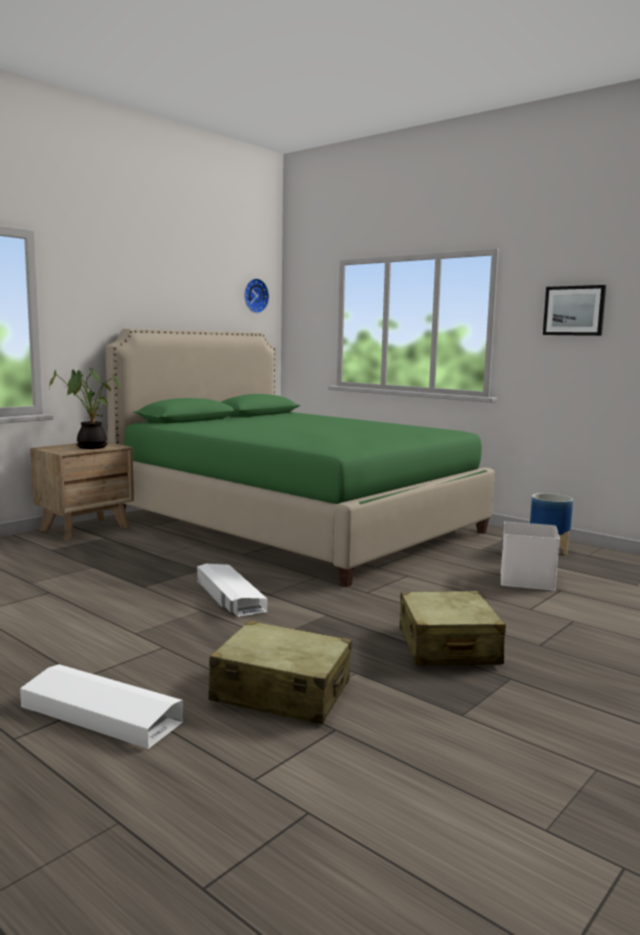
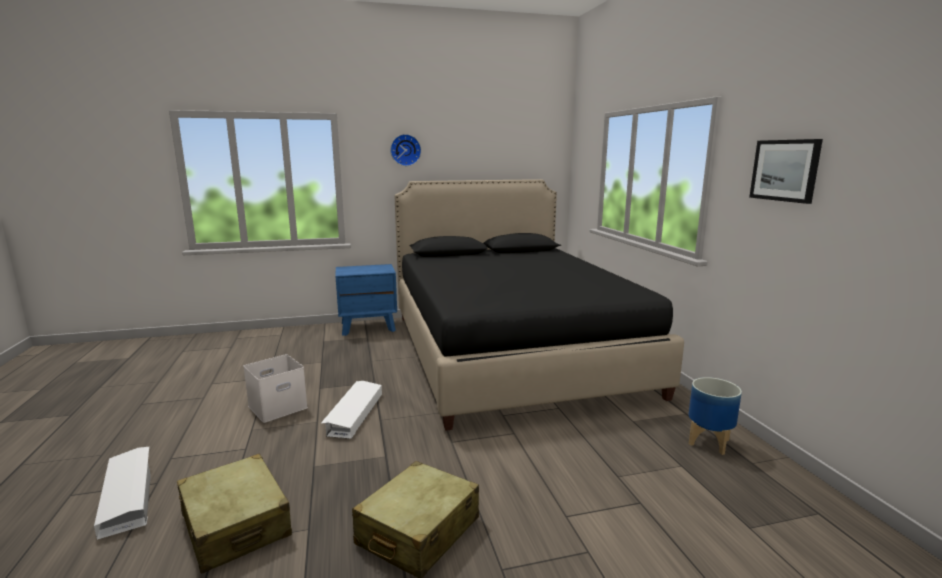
camera: 35 degrees right, 5 degrees up
brown nightstand [30,442,134,541] -> blue nightstand [336,264,397,336]
potted plant [49,368,120,449] -> none
green bed [105,329,495,587] -> black bed [395,179,684,431]
wall clock [244,278,269,313] -> wall clock moved to [390,134,421,166]
white storage box [501,522,560,591] -> white storage box moved to [243,354,308,423]

